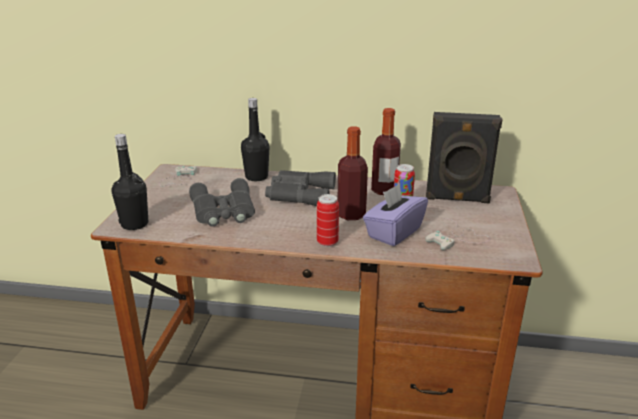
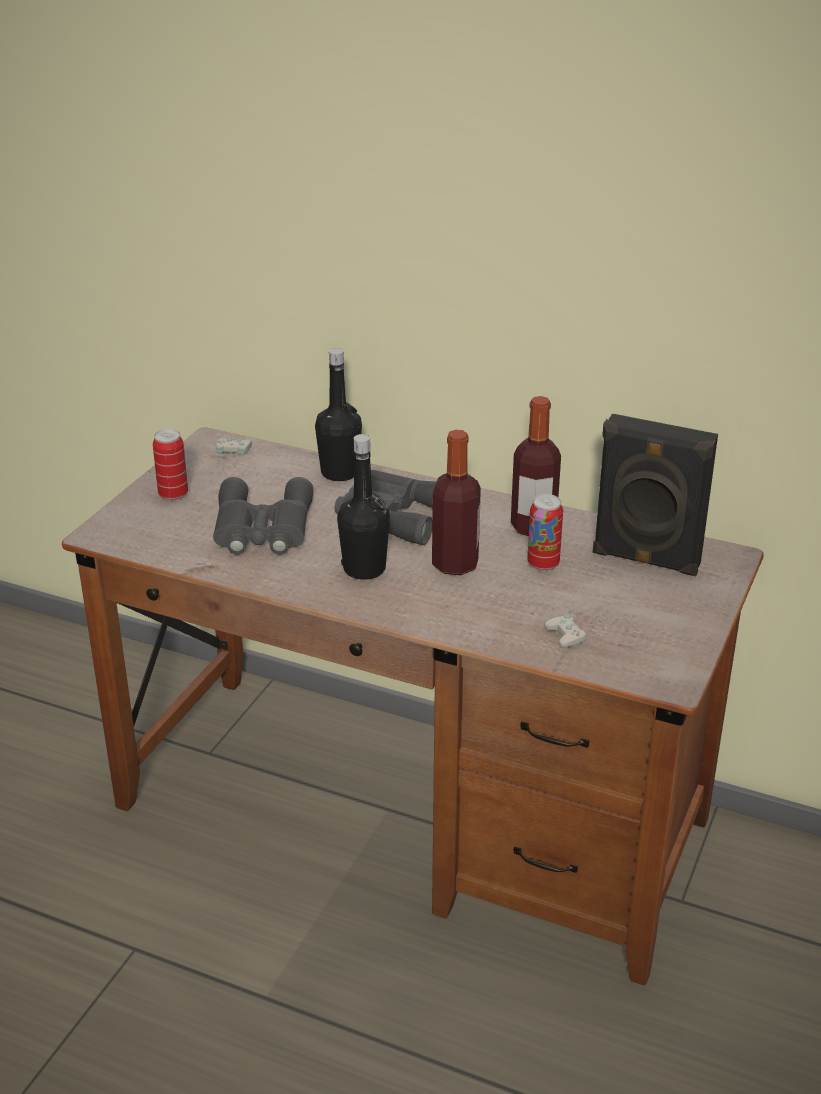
camera: 15 degrees right, 5 degrees up
black bottle [111,134,148,230] -> black bottle moved to [337,434,390,580]
can [317,194,339,247] -> can moved to [153,429,188,501]
purple tissue box [363,183,428,246] -> none

